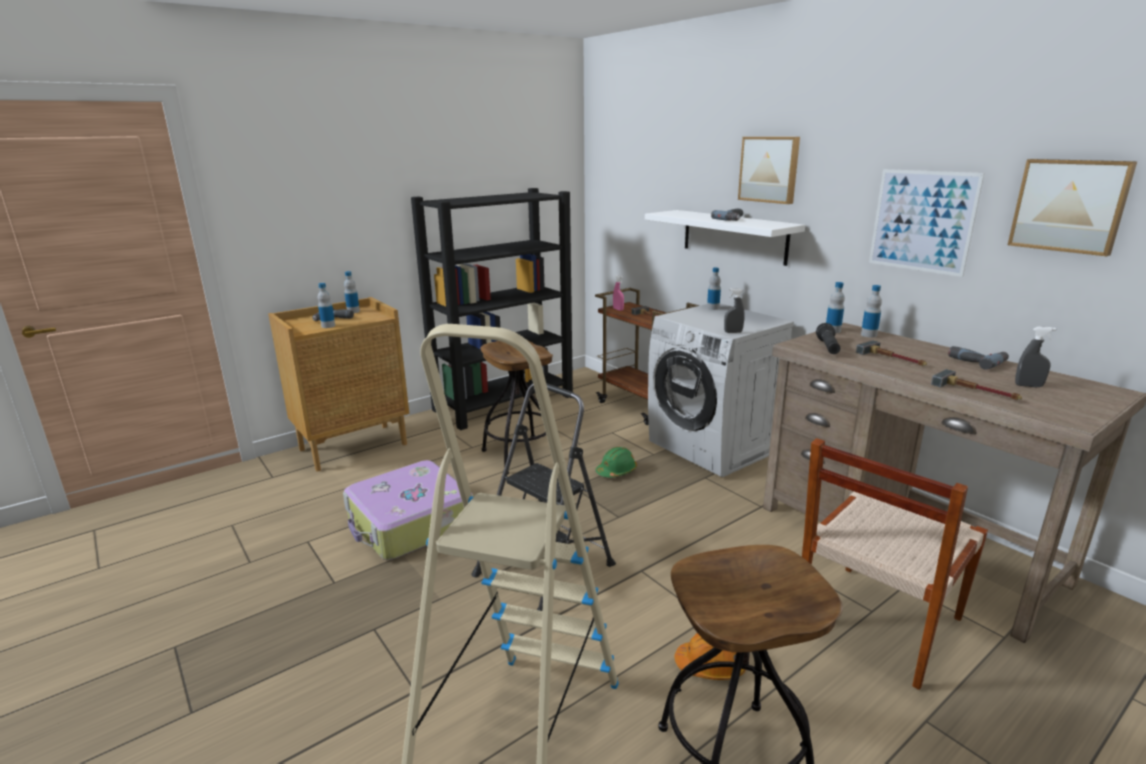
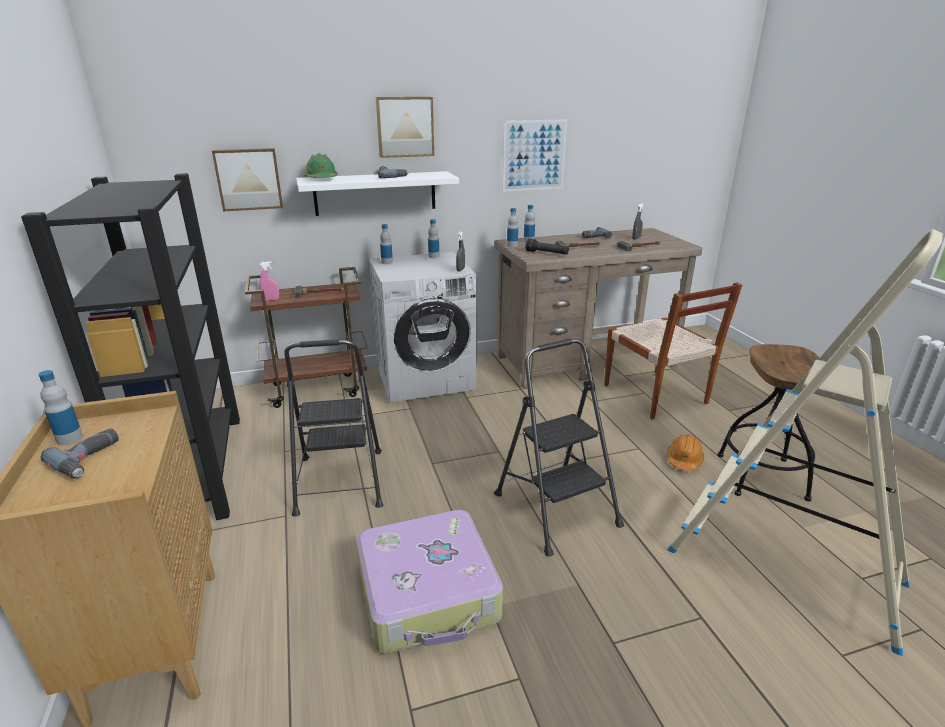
camera: 70 degrees left, 5 degrees up
bottle [318,283,335,328] -> bottle moved to [428,219,440,258]
brown stool [480,340,553,475] -> black step ladder [284,339,383,517]
green hard hat [596,447,637,478] -> green hard hat moved to [304,153,338,178]
picture [1008,159,1137,256] -> picture moved to [212,148,283,211]

